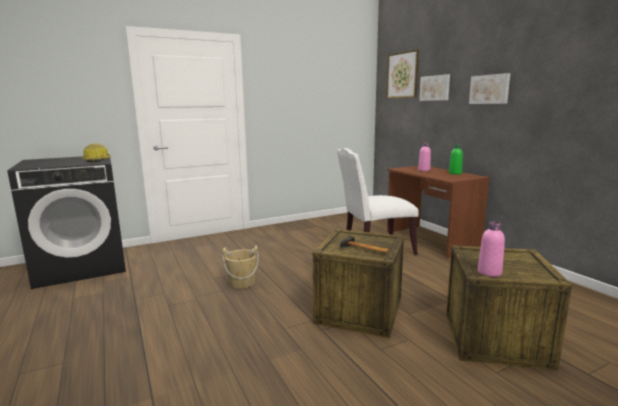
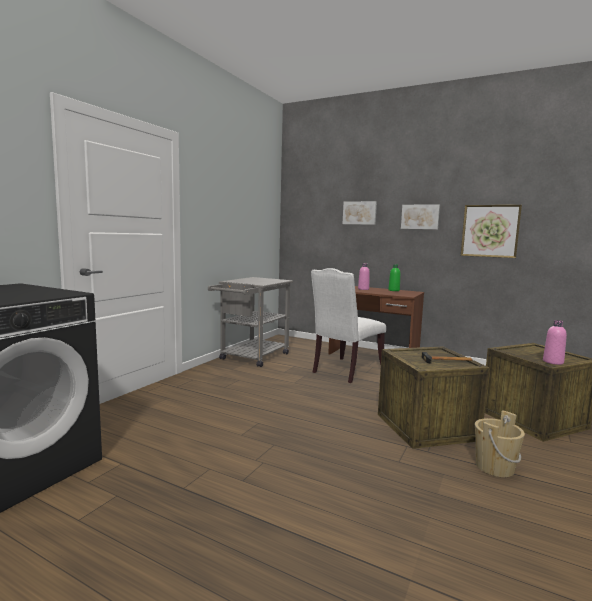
camera: 35 degrees left, 5 degrees down
hard hat [82,143,111,163] -> none
beige bucket [222,246,259,288] -> beige bucket moved to [475,410,525,477]
picture [386,49,419,98] -> picture moved to [461,205,522,258]
none -> grey cart [208,277,293,367]

